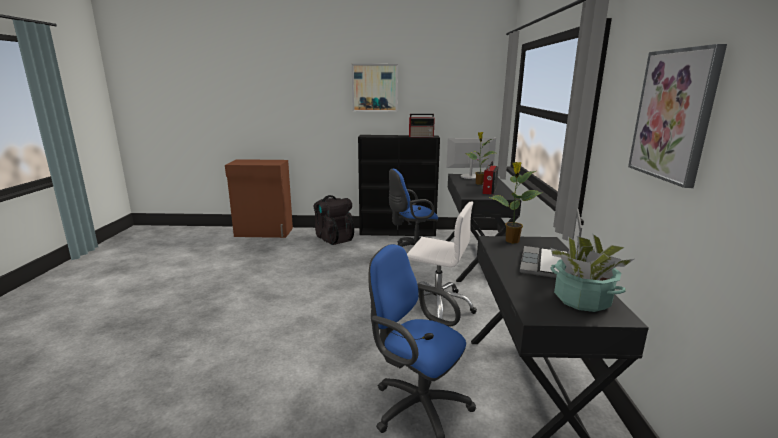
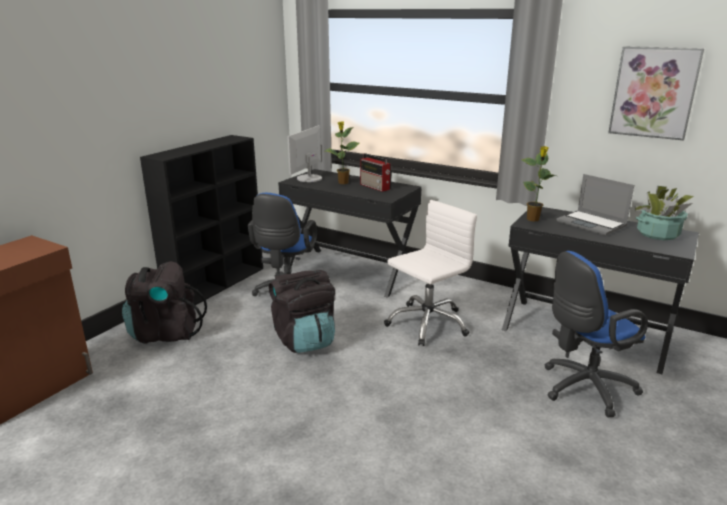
camera: 60 degrees left, 5 degrees up
picture [352,64,398,112] -> none
radio [409,114,435,137] -> none
none -> black backpack [269,270,335,353]

